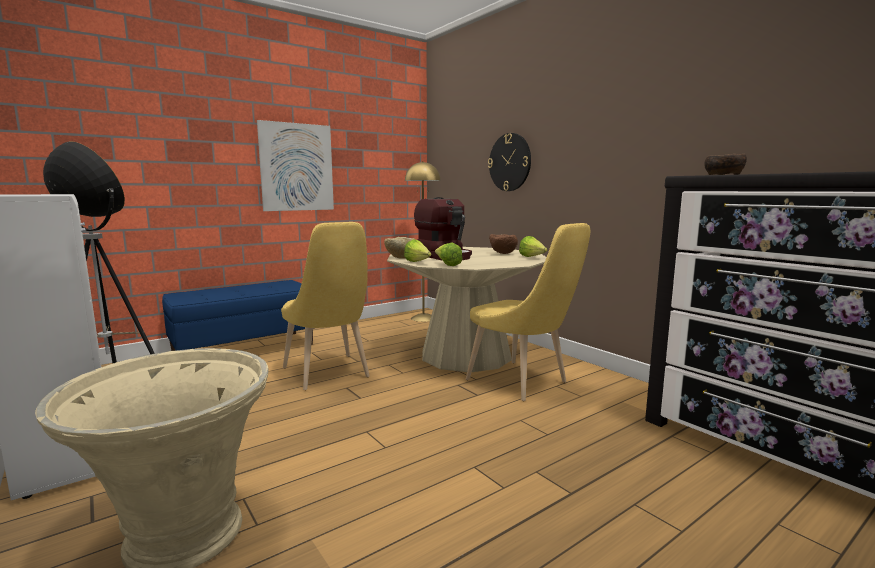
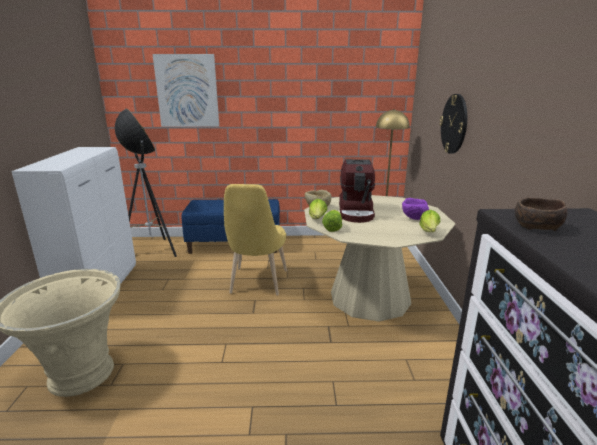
camera: 35 degrees right, 10 degrees up
picture [257,120,334,211] -> picture moved to [152,54,219,127]
yellow chair [466,223,590,401] -> none
brown bowl [489,234,518,254] -> purple bowl [402,198,429,220]

